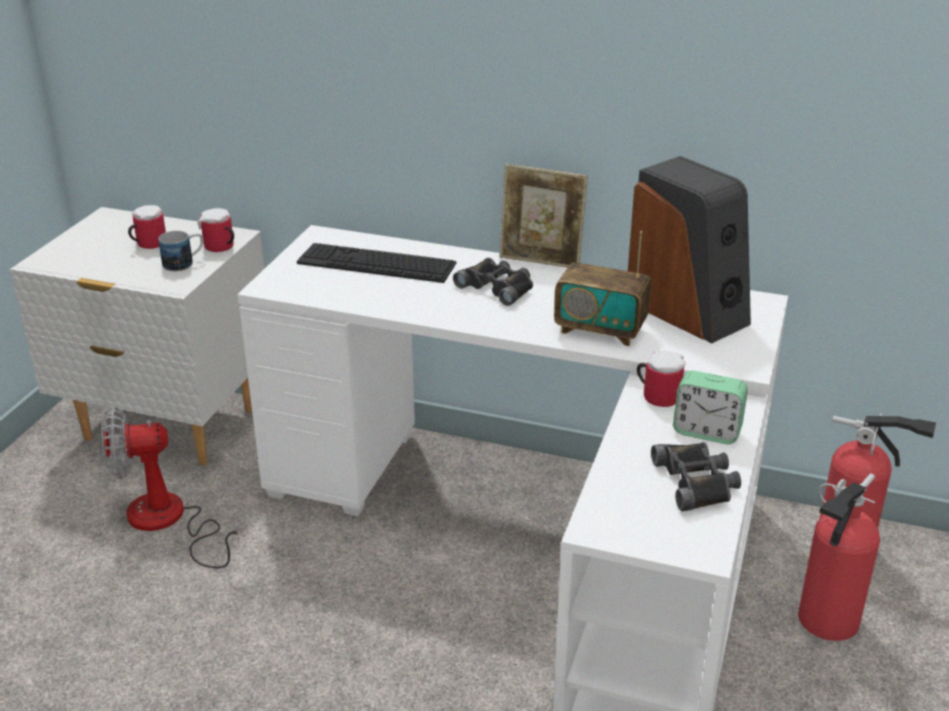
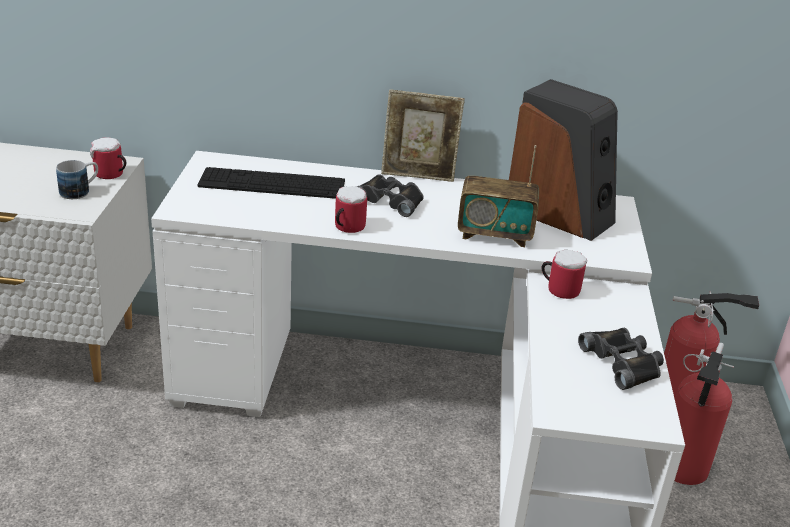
camera: 15 degrees left, 0 degrees up
fan [102,407,239,568] -> none
mug [128,205,166,249] -> mug moved to [335,186,367,233]
alarm clock [673,371,748,444] -> none

